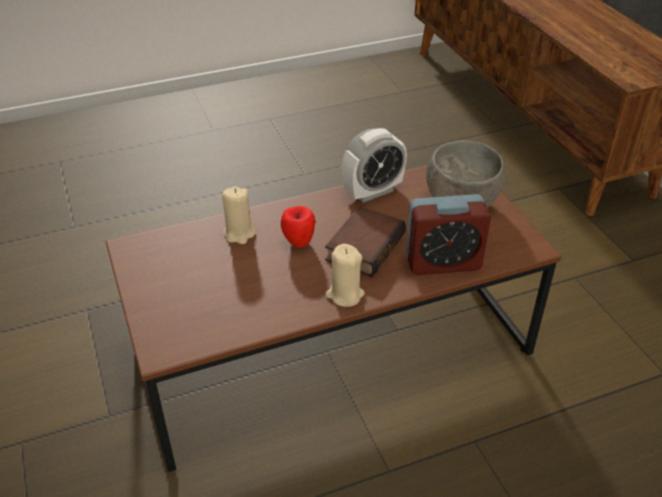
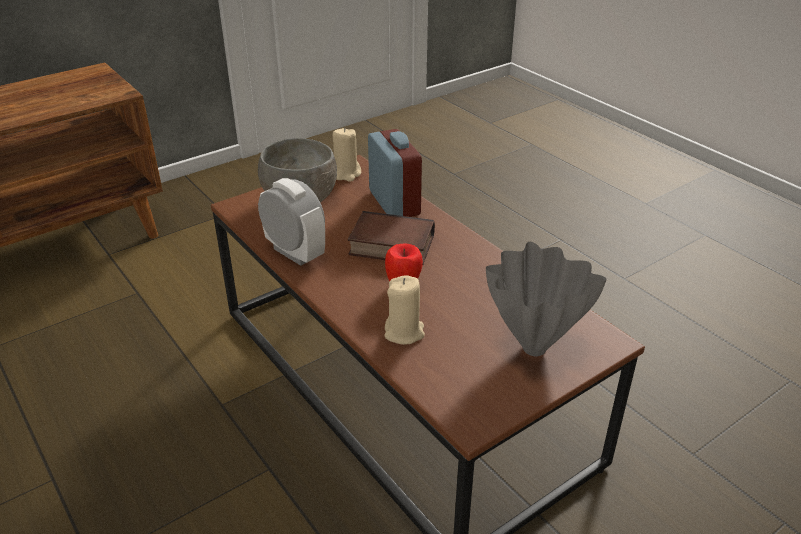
camera: 105 degrees left, 5 degrees down
beige candle [325,244,365,307] -> beige candle moved to [333,127,361,182]
none -> grey vase [486,242,607,356]

